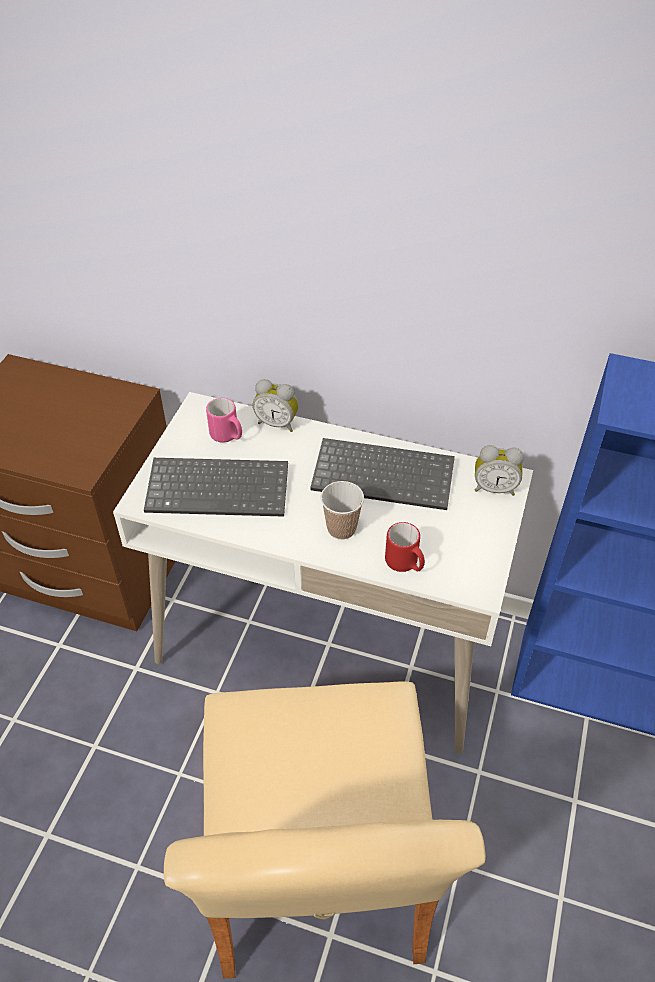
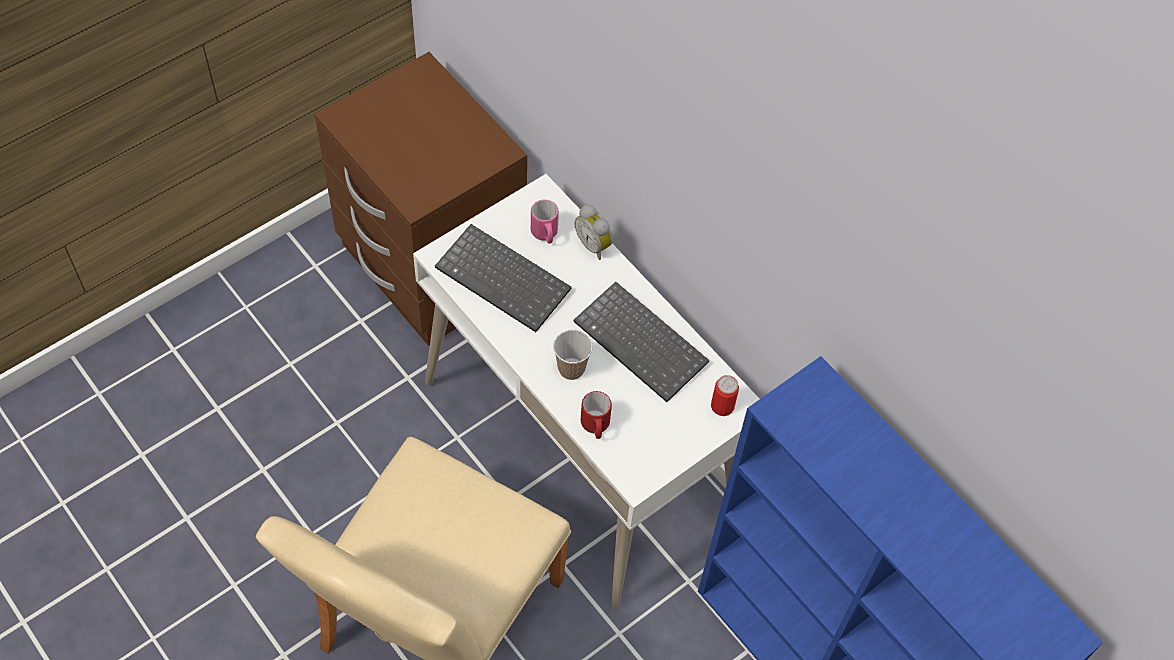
camera: 30 degrees right, 10 degrees up
alarm clock [474,445,524,496] -> can [711,375,739,416]

